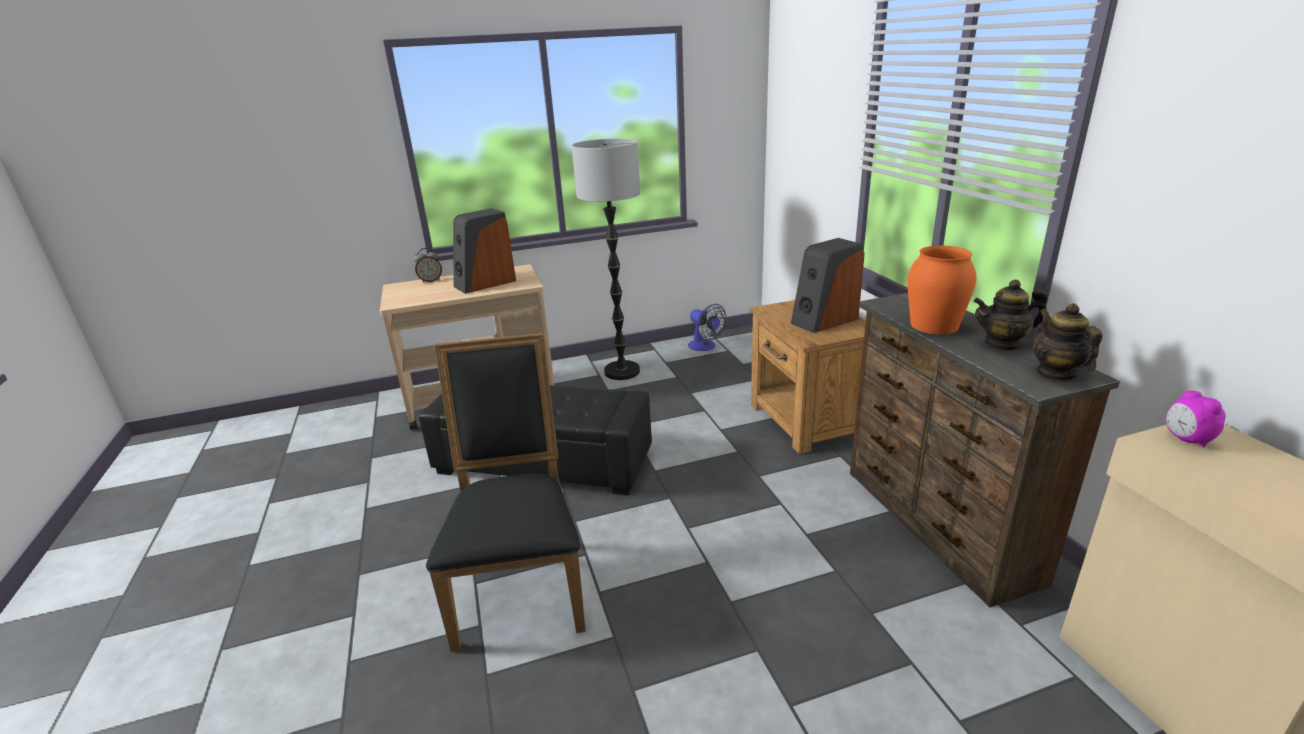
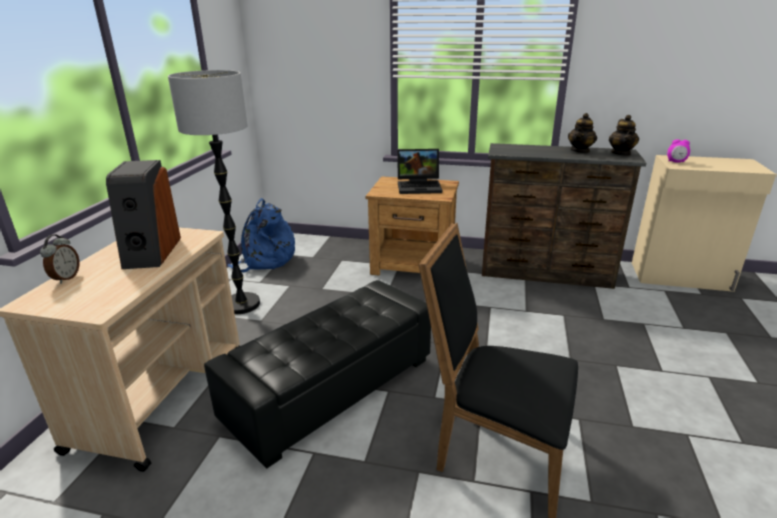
camera: 60 degrees left, 0 degrees up
fan [688,304,726,351] -> blue backpack [227,198,295,272]
speaker [791,238,865,333] -> laptop [397,149,442,194]
orange vase [908,246,976,334] -> none
teapot [1033,303,1102,381] -> teapot turned 105 degrees counterclockwise [609,115,639,156]

